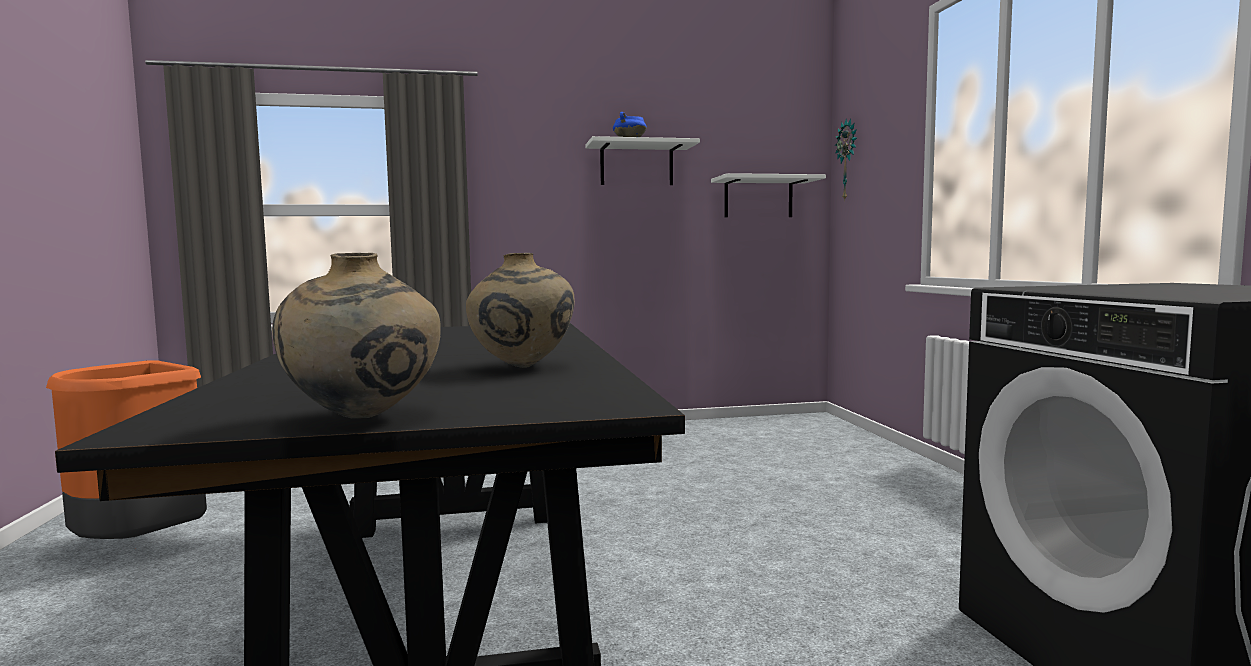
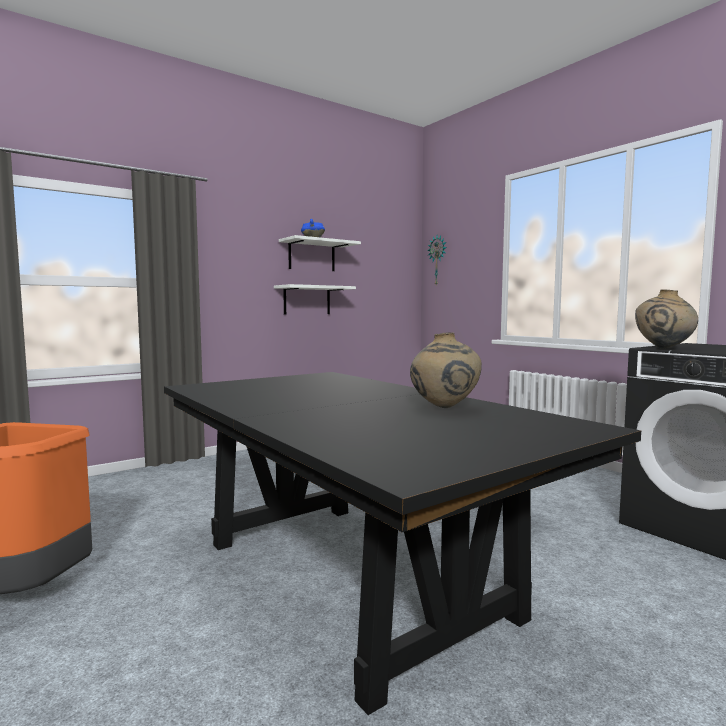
camera: 25 degrees left, 0 degrees up
beige vase [272,253,441,419] -> beige vase moved to [635,289,698,349]
white shelf [711,173,826,217] -> white shelf moved to [274,284,356,314]

